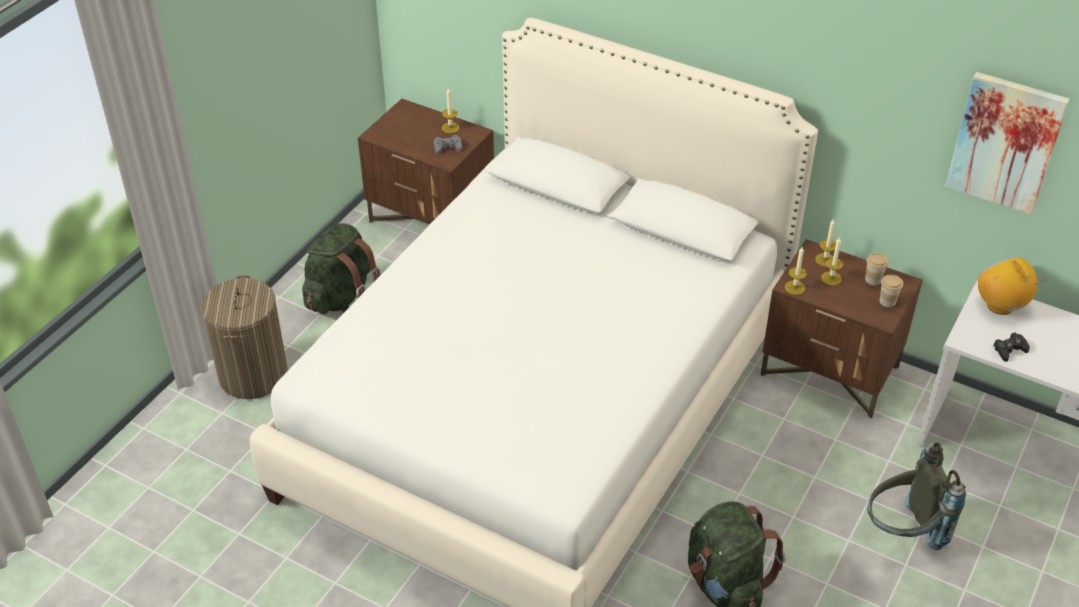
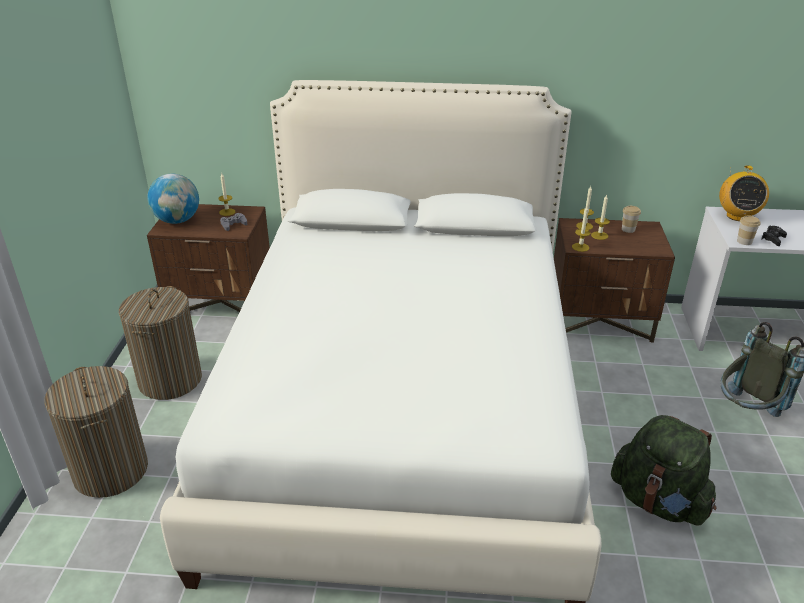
camera: 25 degrees left, 10 degrees down
green backpack [302,223,381,314] -> laundry basket [119,286,202,400]
cup [880,275,903,307] -> cup moved to [737,216,761,245]
picture [945,72,1070,214] -> none
radio [978,256,1046,315] -> radio turned 120 degrees counterclockwise [719,165,769,221]
none -> globe [147,174,199,224]

